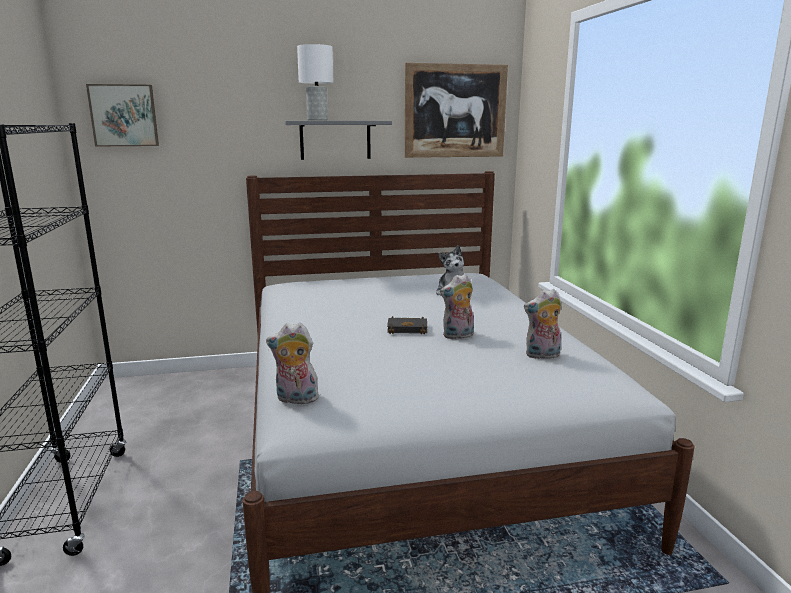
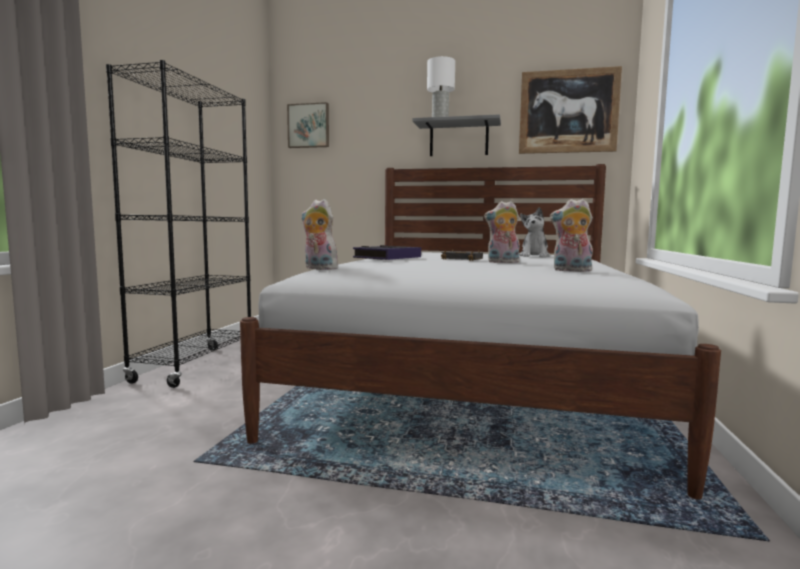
camera: 25 degrees right, 10 degrees down
none -> book [353,245,421,260]

